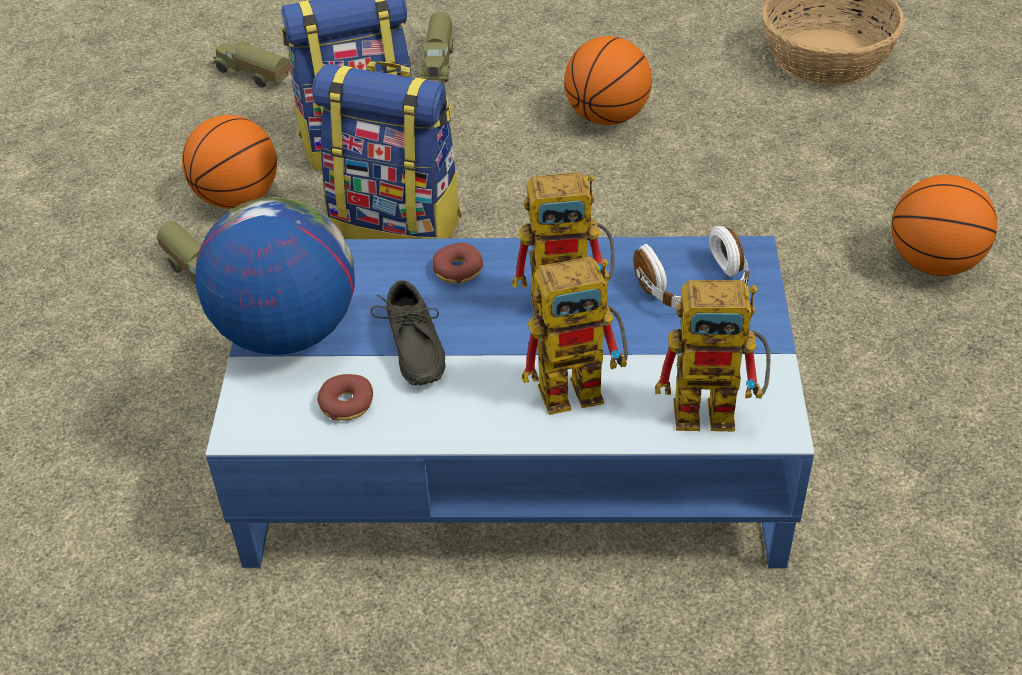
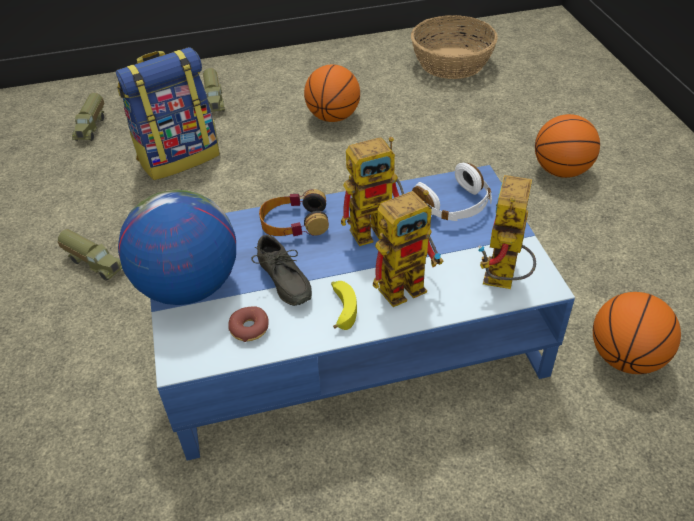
camera: 15 degrees left, 0 degrees up
basketball [182,115,277,209] -> basketball moved to [593,292,681,374]
toy truck [212,41,290,88] -> toy truck turned 105 degrees counterclockwise [72,93,104,141]
backpack [312,61,462,239] -> none
donut [432,243,483,284] -> headphones [259,189,329,236]
toy robot [655,280,771,432] -> toy robot turned 120 degrees clockwise [478,175,536,289]
none -> banana [331,281,357,330]

